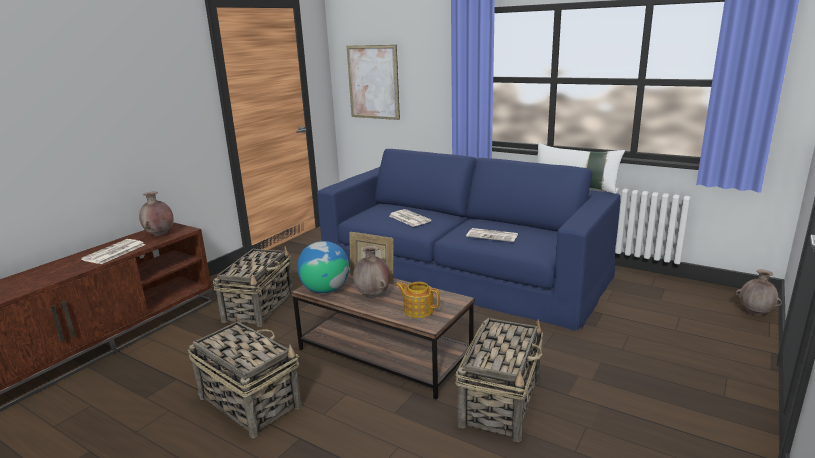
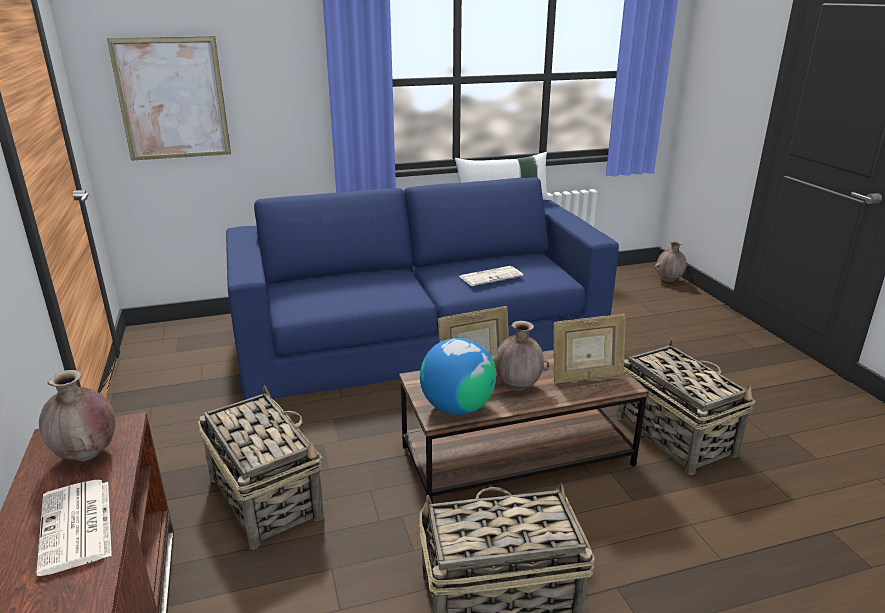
camera: 50 degrees left, 5 degrees up
newspaper [390,209,431,227] -> none
teapot [396,282,440,318] -> picture frame [553,314,626,384]

